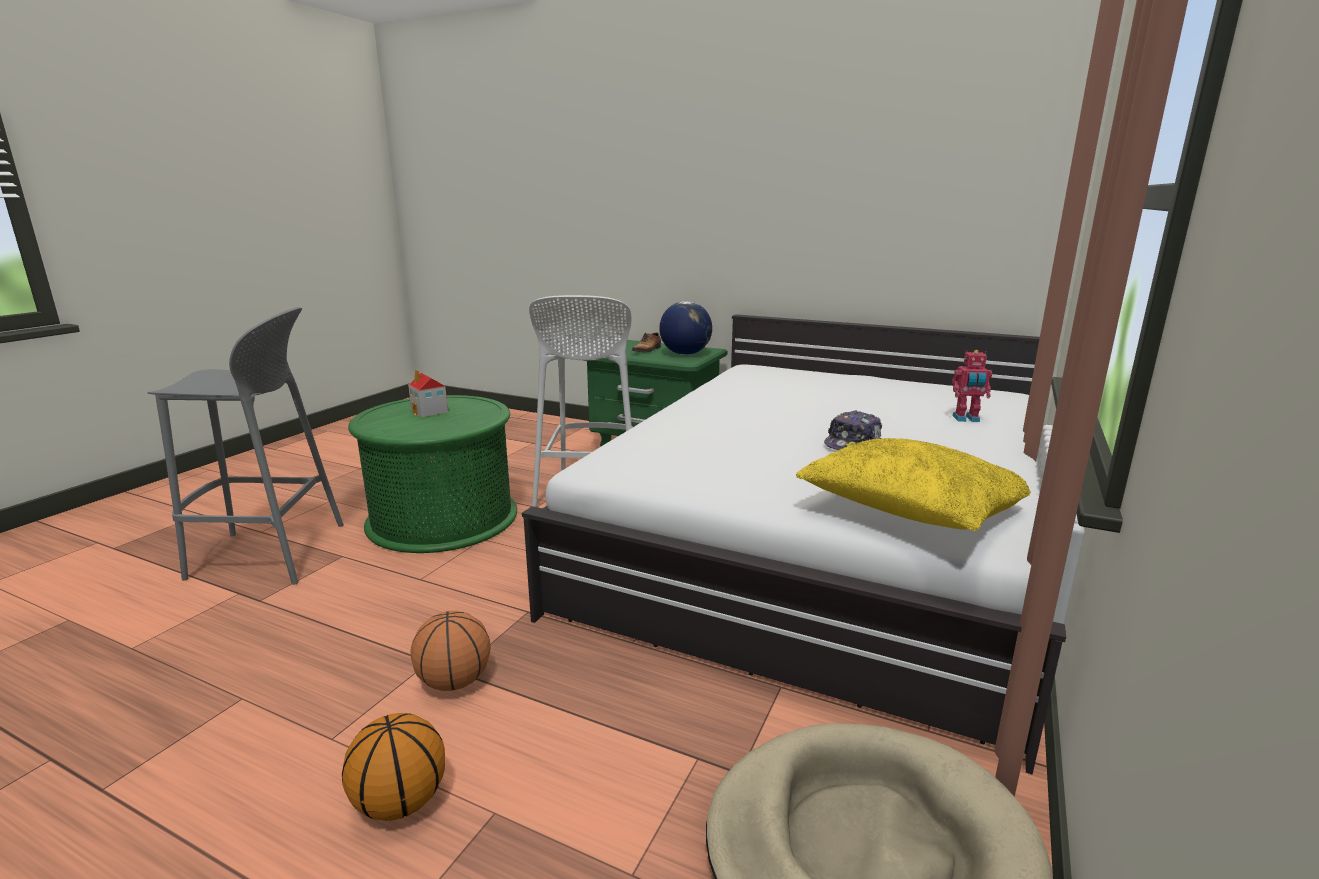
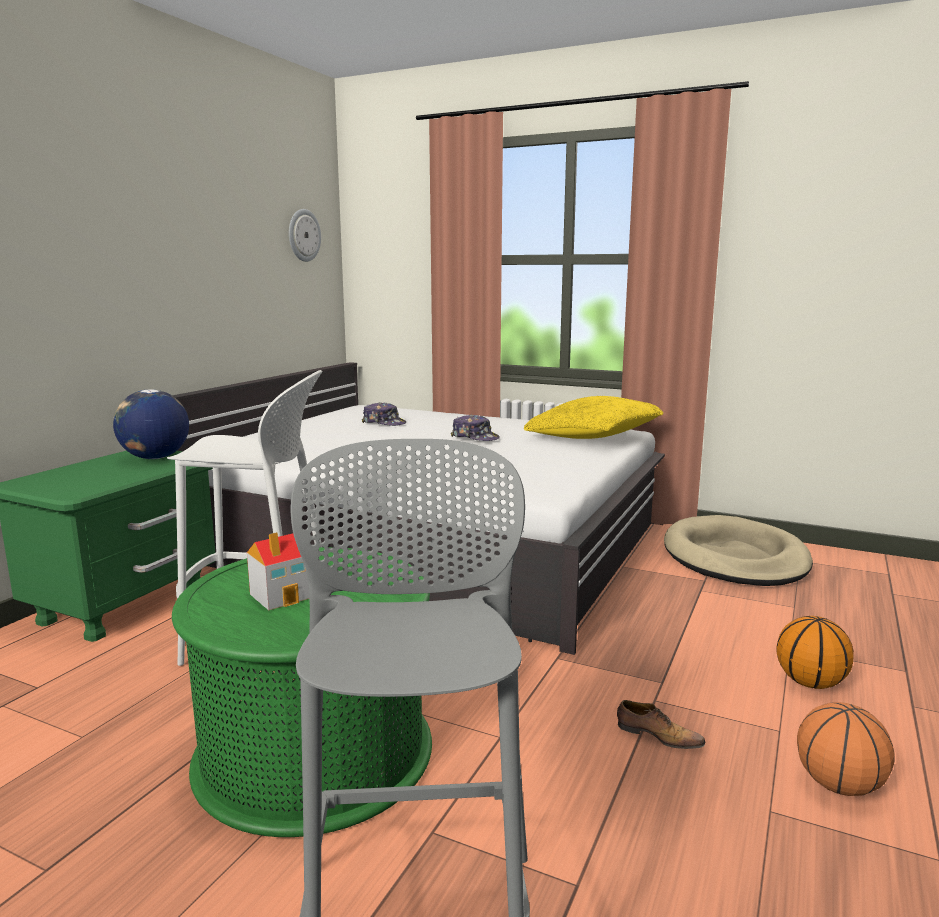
camera: 90 degrees left, 5 degrees down
basketball [411,611,490,691] -> basketball moved to [797,702,895,796]
shoe [632,332,661,352] -> shoe moved to [617,700,705,749]
toy robot [952,350,992,422] -> none
none -> wall clock [289,209,321,262]
none -> cap [362,402,406,426]

